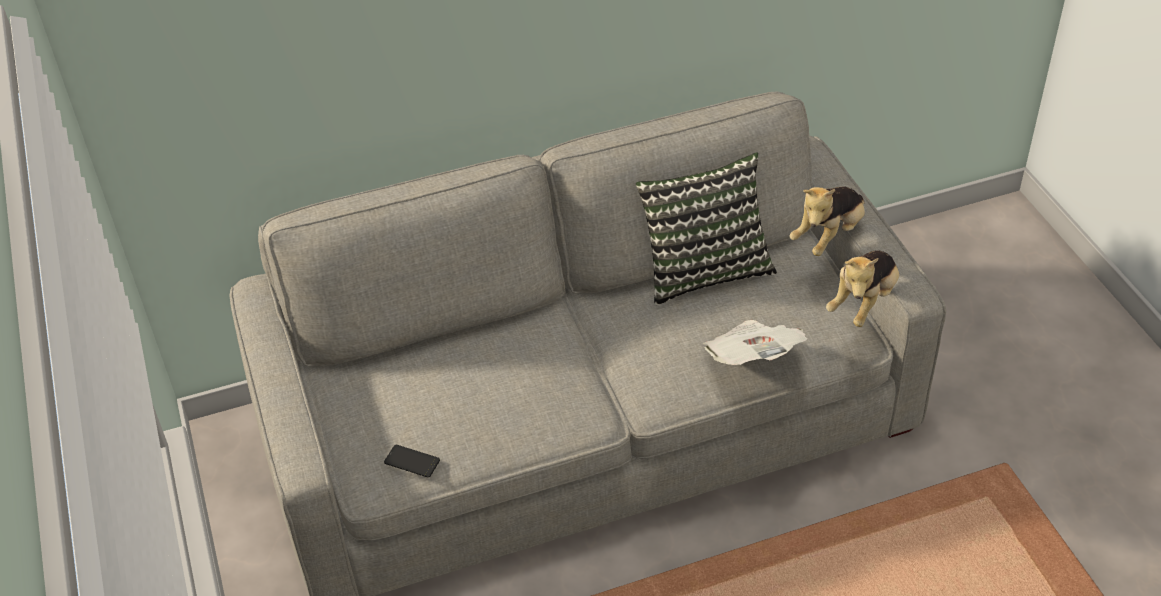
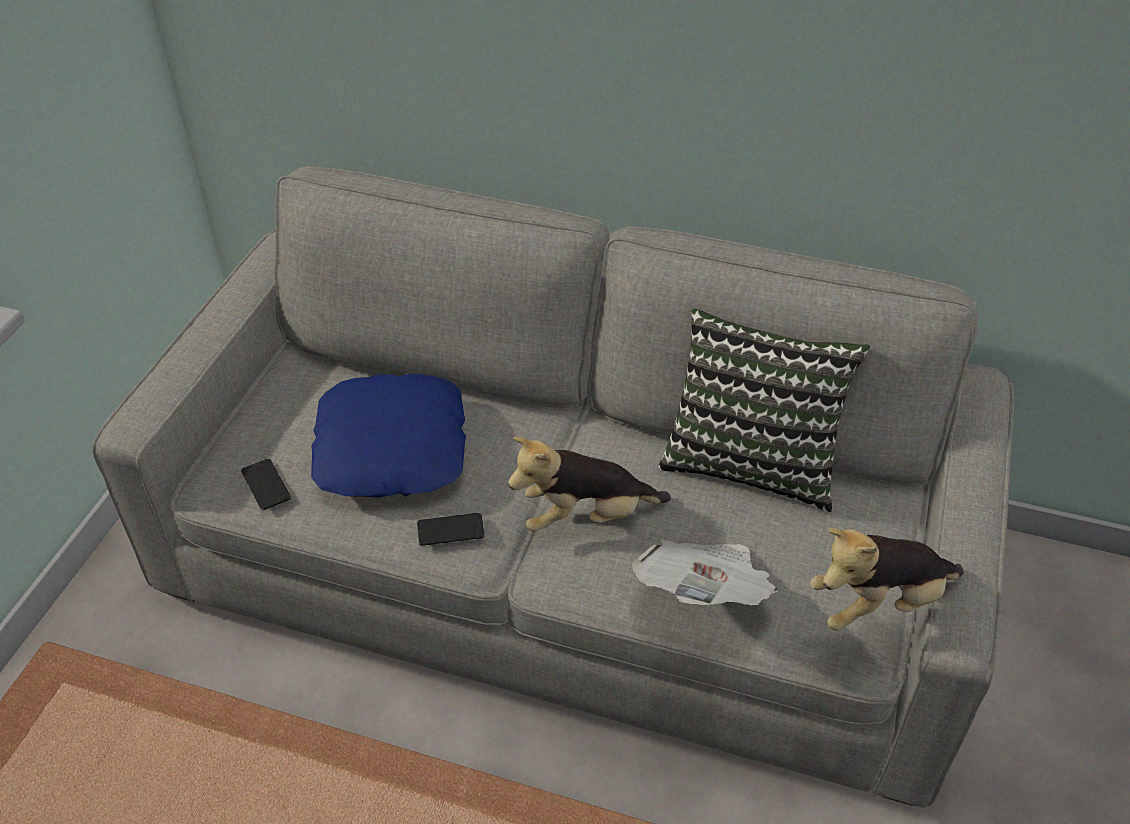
camera: 35 degrees right, 0 degrees up
plush toy [789,187,865,256] -> plush toy moved to [508,436,671,531]
none -> blue pillow [311,373,466,498]
none -> phone [417,513,484,546]

